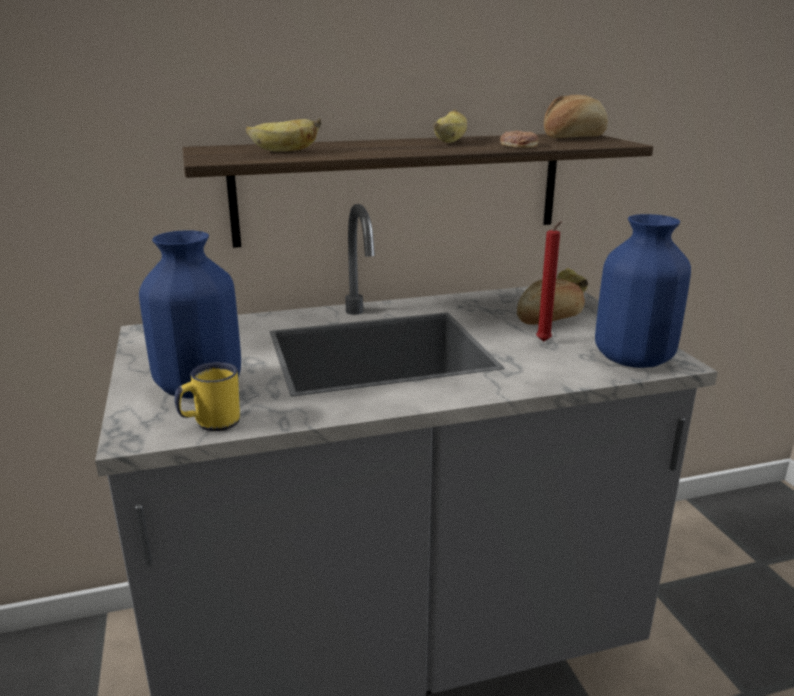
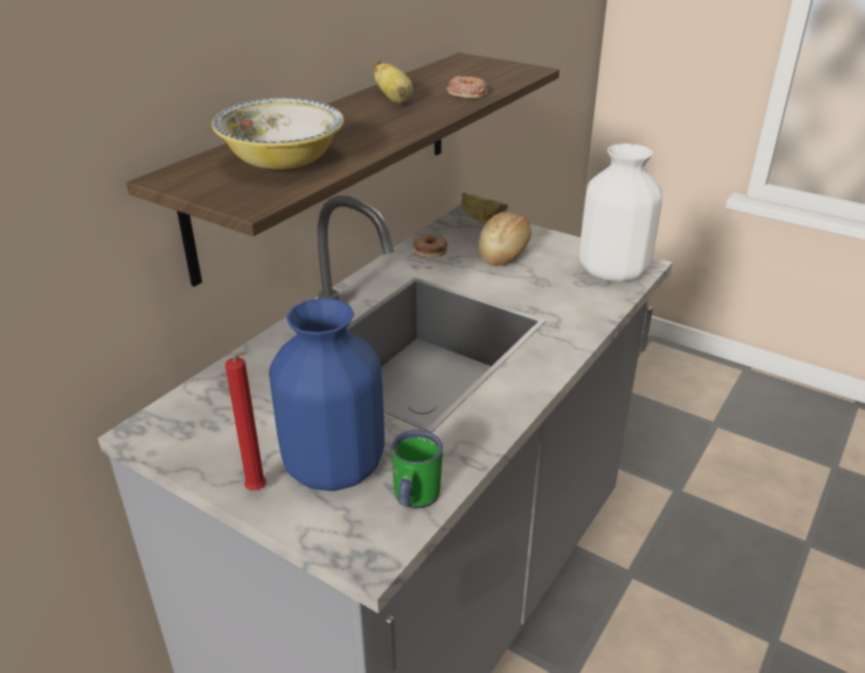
camera: 40 degrees left, 10 degrees up
yellow mug [174,362,240,431] -> green mug [392,430,443,508]
banana [246,118,321,152] -> bowl [212,98,344,170]
red candle [536,221,561,342] -> red candle moved to [225,352,266,491]
bread [544,95,608,138] -> none
blue vase [595,214,691,368] -> white vase [579,143,662,282]
none -> donut [413,234,447,258]

